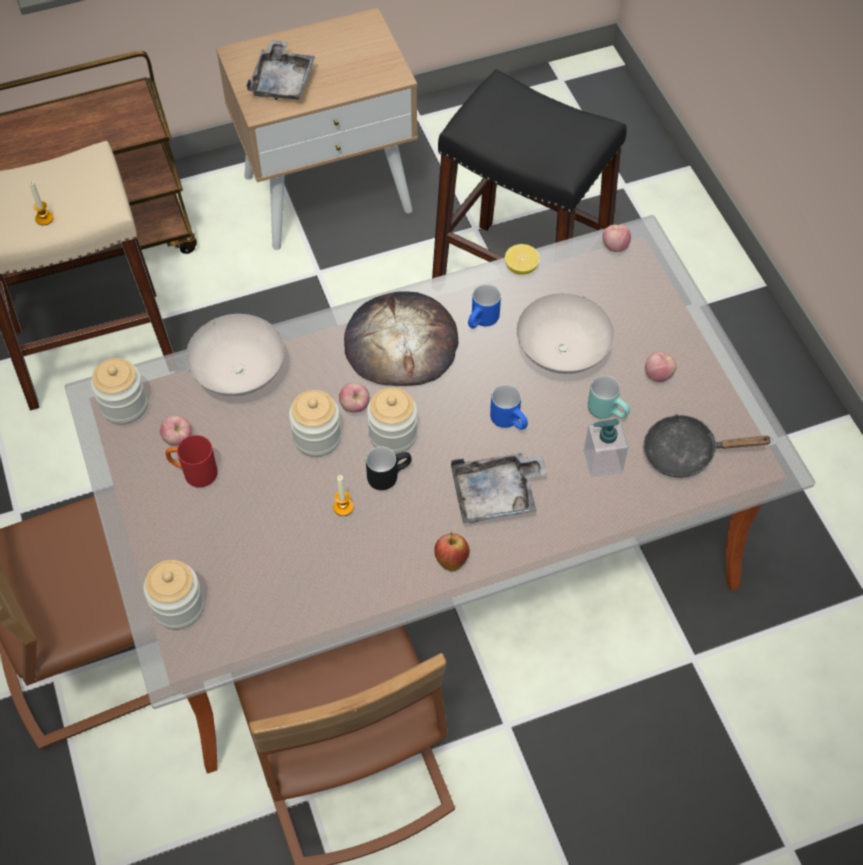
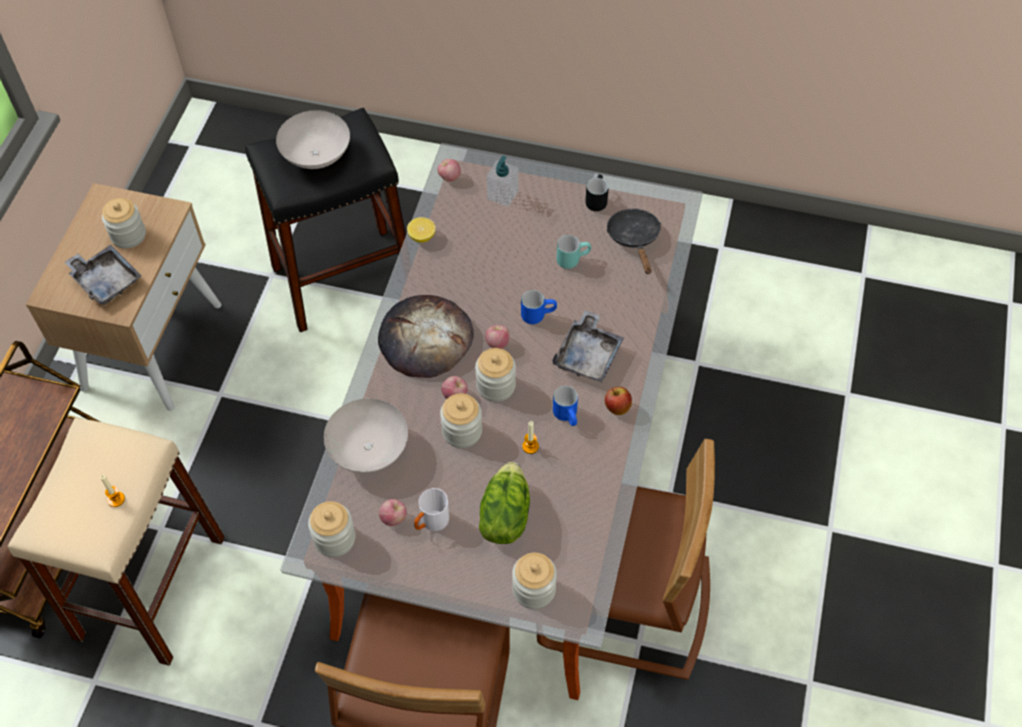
camera: 55 degrees left, 0 degrees up
red mug [165,435,218,487] -> white mug [414,488,449,531]
black mug [366,446,412,490] -> black mug moved to [585,174,609,211]
blue mug [468,284,501,329] -> blue mug moved to [553,386,578,426]
white bowl [517,293,614,374] -> white bowl moved to [276,110,350,169]
soap dispenser [584,419,628,477] -> soap dispenser moved to [487,156,518,207]
black frying pan [643,414,773,478] -> black frying pan turned 135 degrees clockwise [607,209,661,274]
apple [645,352,677,382] -> apple moved to [485,325,510,349]
none -> jar [102,198,146,249]
none -> lettuce [479,462,530,544]

